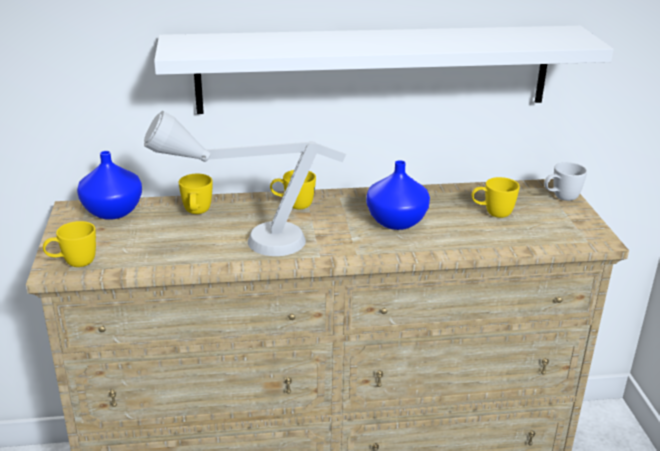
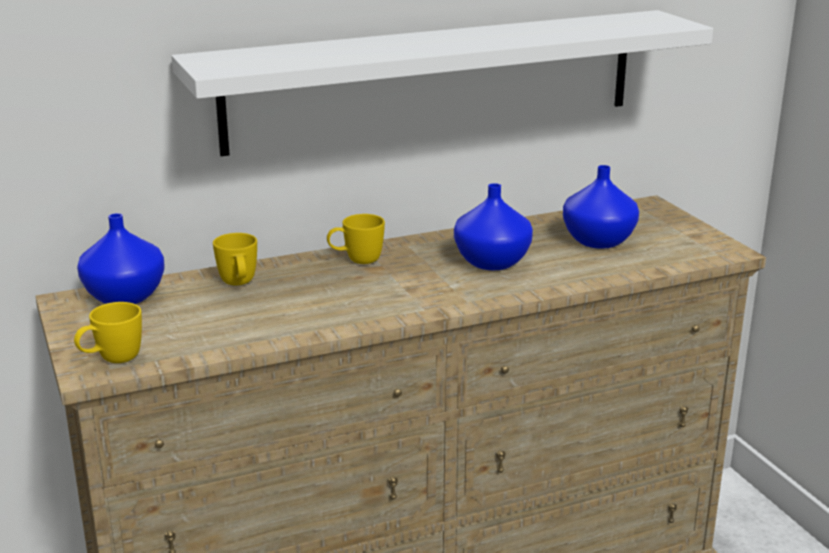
camera: 15 degrees left, 5 degrees down
grey table lamp [144,111,346,256] -> none
yellow mug [472,177,520,218] -> blue vase [563,165,639,249]
white mug [544,162,587,201] -> none

